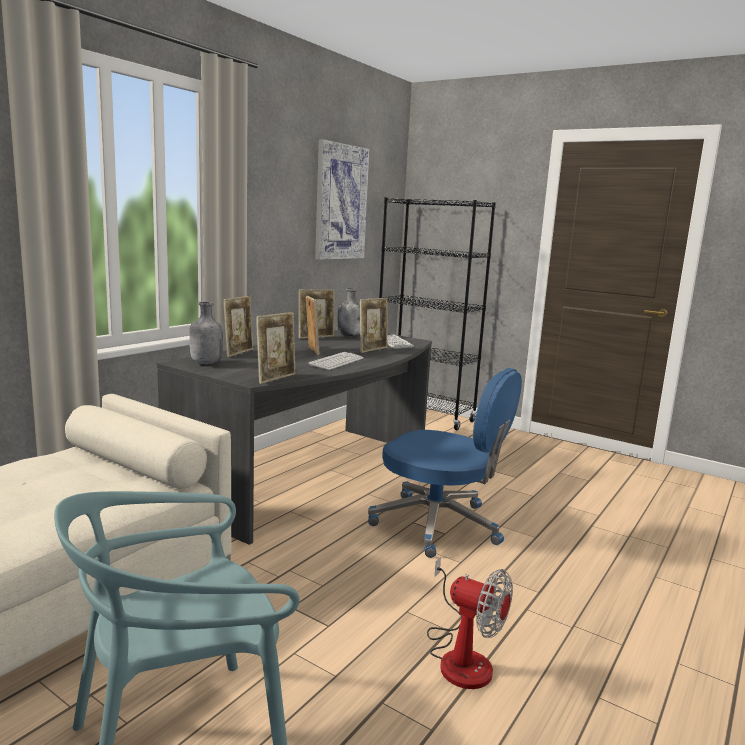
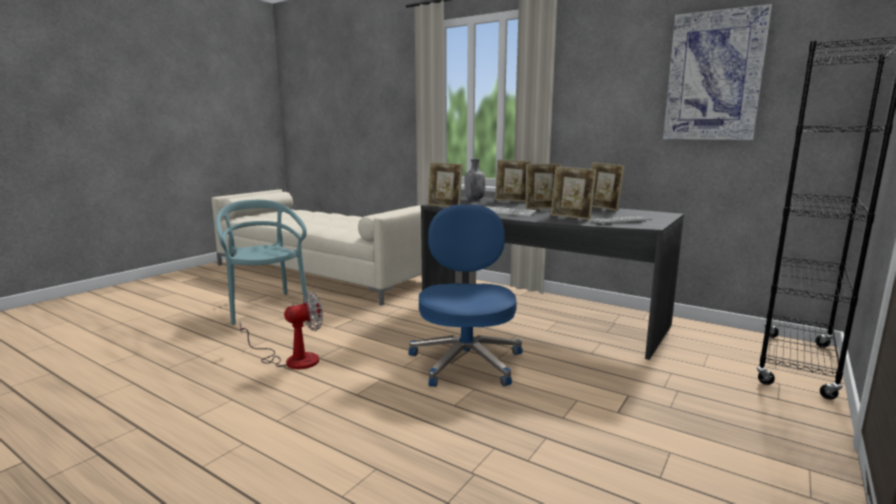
camera: 90 degrees right, 0 degrees up
grey bottle [338,288,360,336] -> none
blue office chair [368,368,522,558] -> blue office chair turned 150 degrees clockwise [408,205,523,387]
fan [427,557,513,689] -> fan turned 150 degrees counterclockwise [240,292,323,369]

